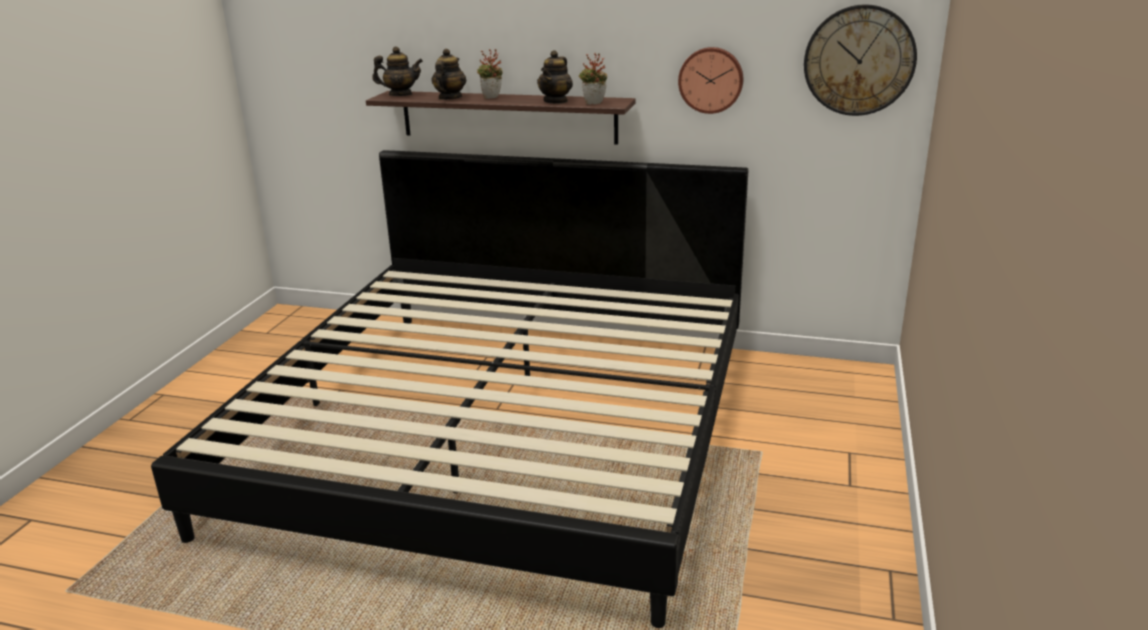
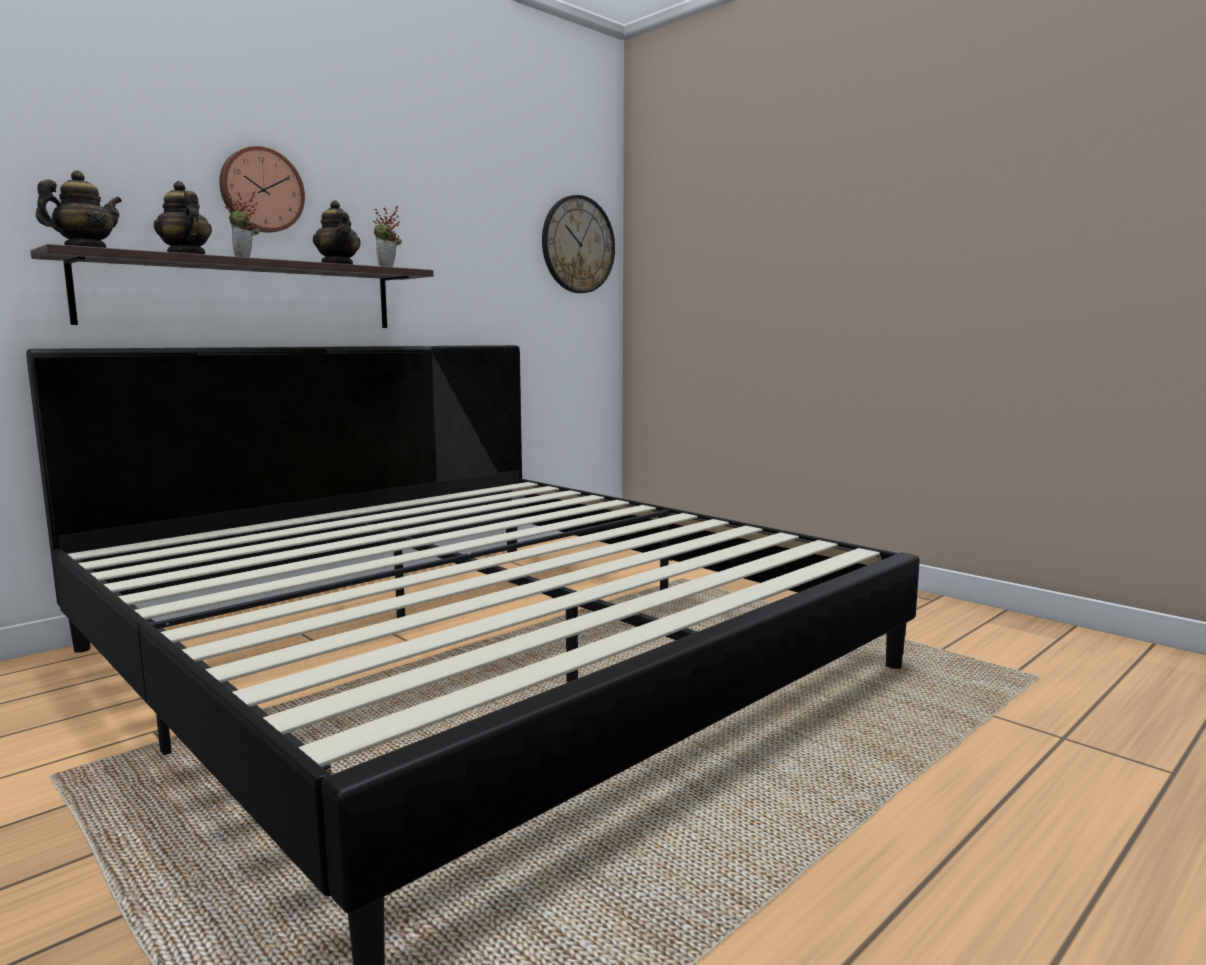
camera: 60 degrees left, 15 degrees down
wall clock [678,47,743,114] -> wall clock moved to [219,146,305,233]

